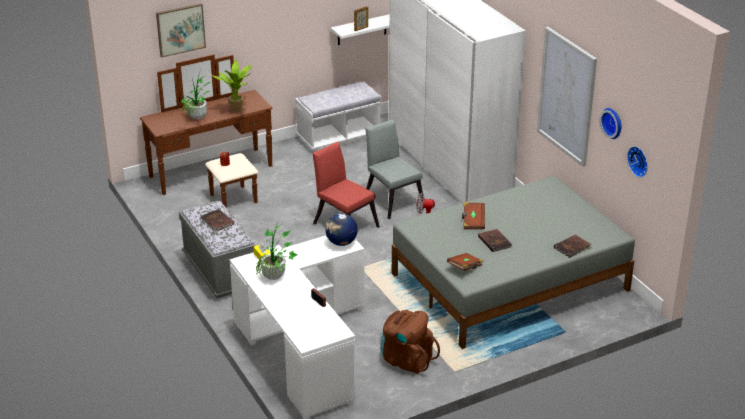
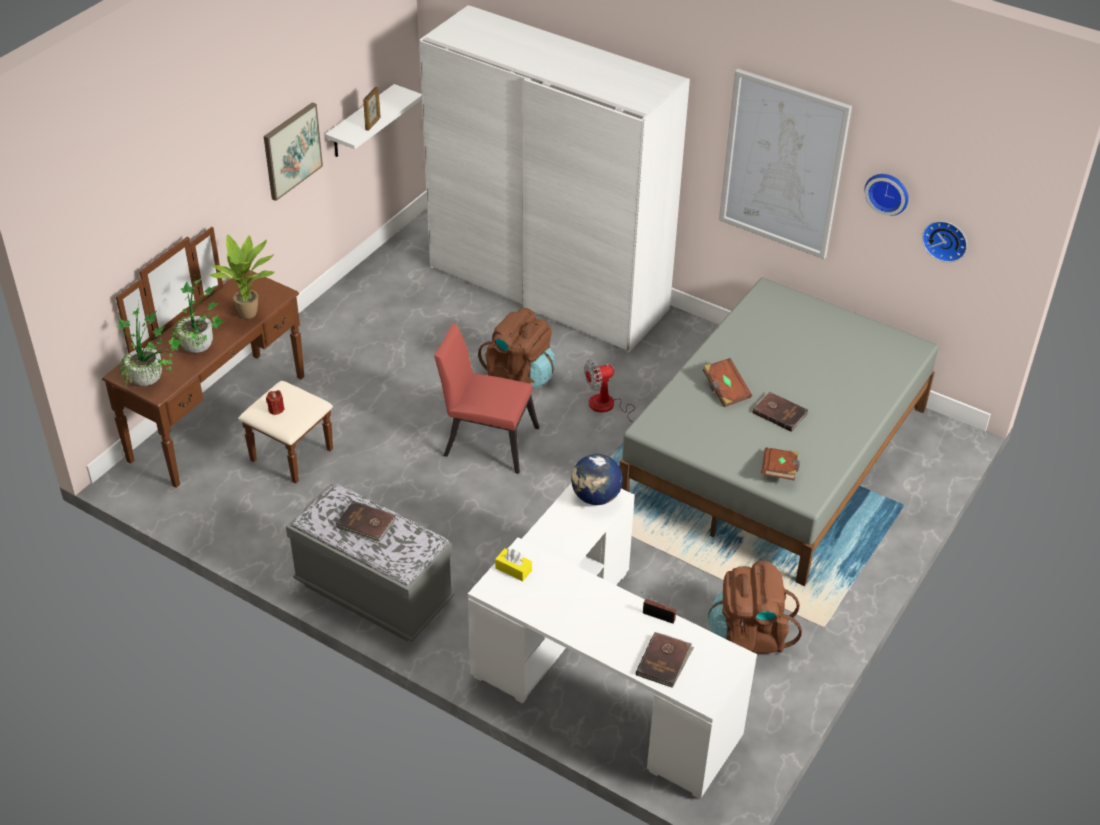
camera: 30 degrees left, 10 degrees up
picture [156,3,206,58] -> picture moved to [264,102,323,201]
potted plant [256,225,298,280] -> potted plant moved to [117,302,182,387]
white bench [295,82,381,152] -> none
grey chair [365,119,424,219] -> brown backpack [478,308,555,389]
brown book [554,234,592,258] -> brown book moved to [636,632,694,688]

